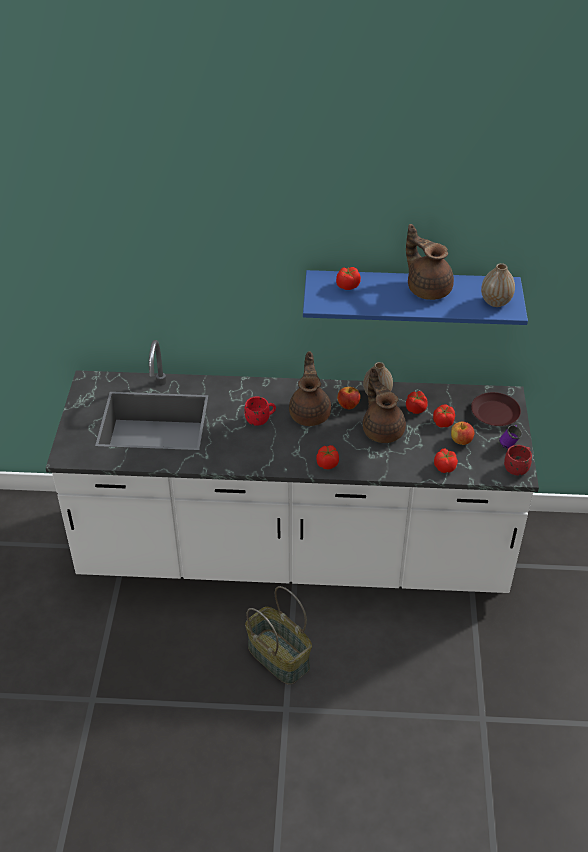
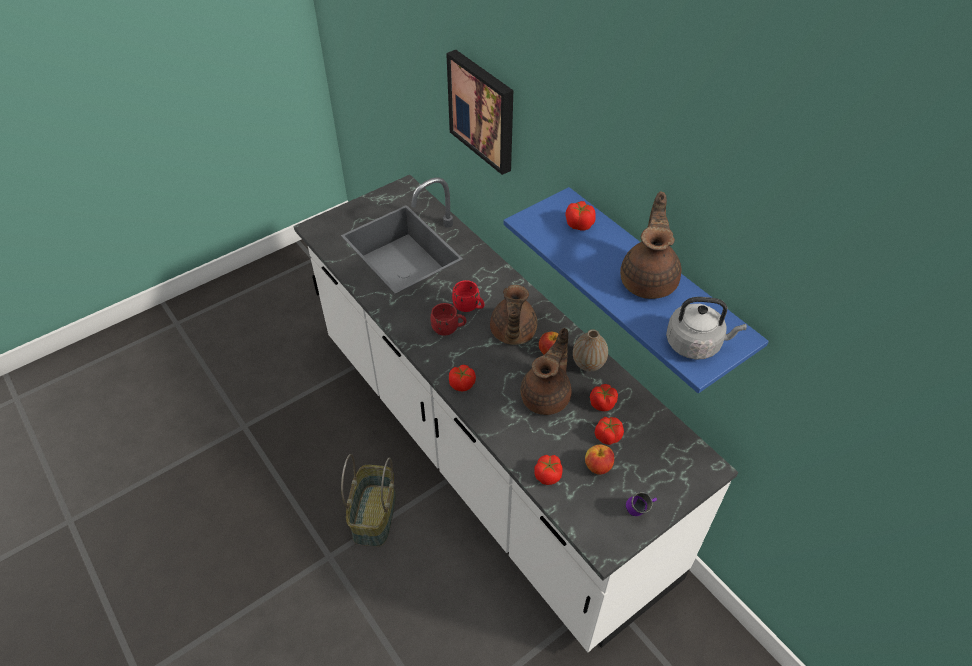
camera: 50 degrees right, 5 degrees up
brown teapot [289,351,331,426] -> brown teapot turned 135 degrees clockwise [490,285,537,345]
brown plate [471,392,521,426] -> none
vase [481,263,515,307] -> grey kettle [666,297,747,360]
red mug [504,445,532,475] -> red mug moved to [431,303,467,336]
none -> picture [446,50,513,175]

